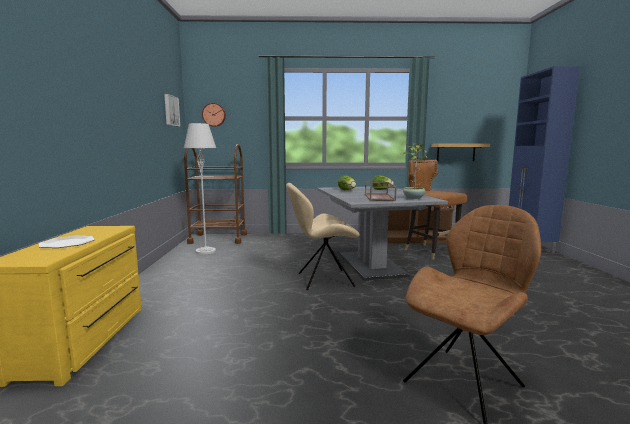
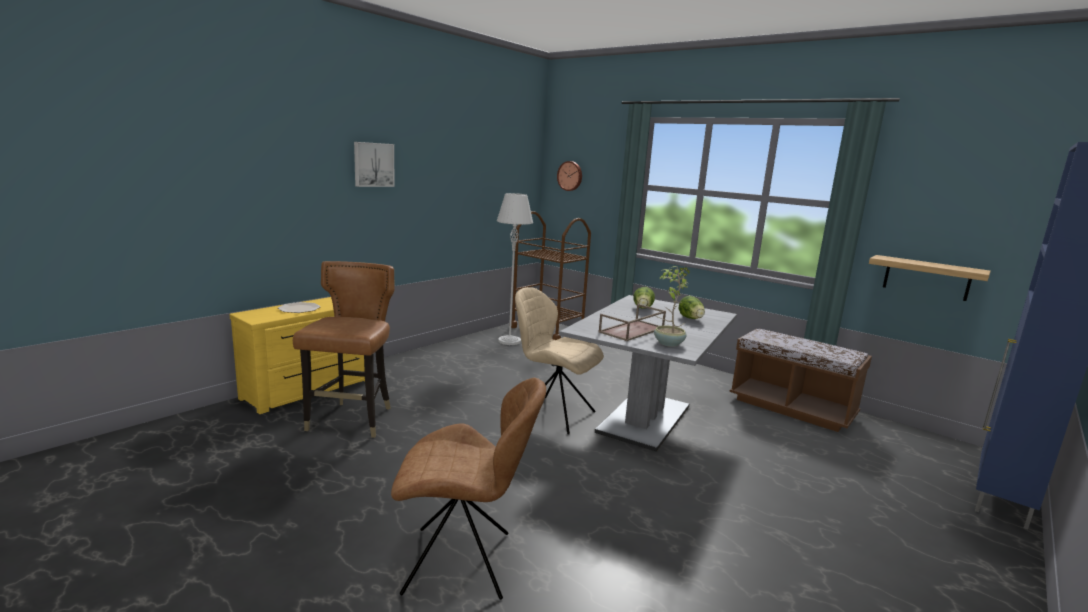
camera: 40 degrees right, 5 degrees up
picture [164,94,180,127] -> picture moved to [354,142,395,187]
brown chair [405,160,467,260] -> brown chair moved to [293,261,395,438]

